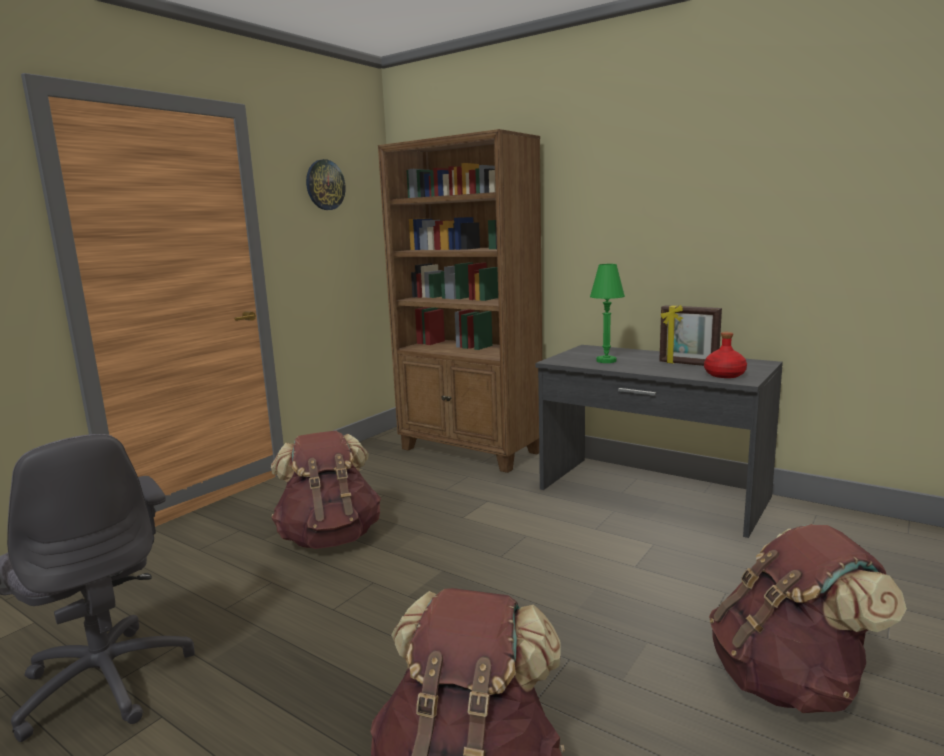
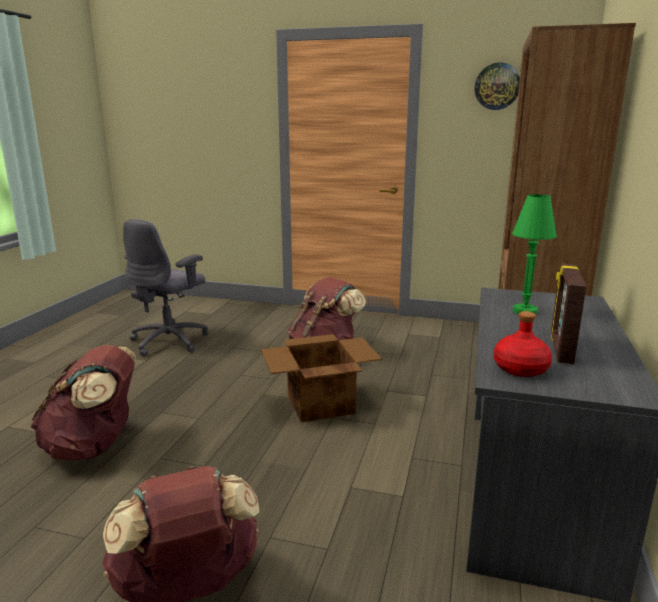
camera: 70 degrees right, 5 degrees up
none -> cardboard box [261,334,382,422]

